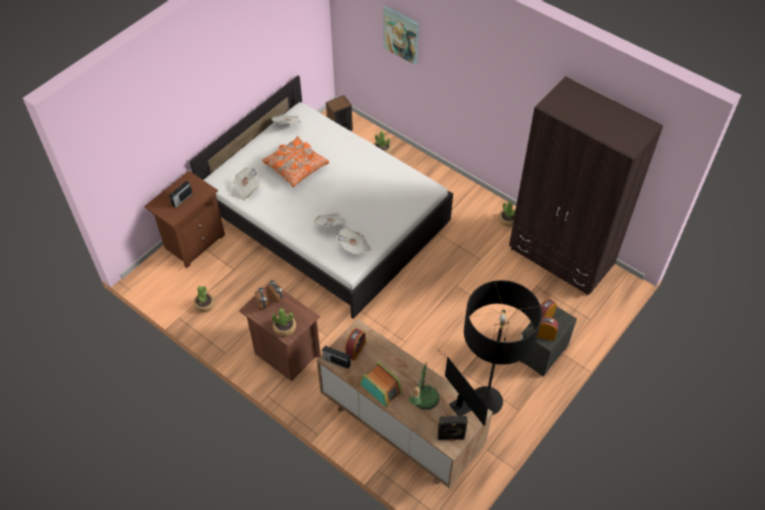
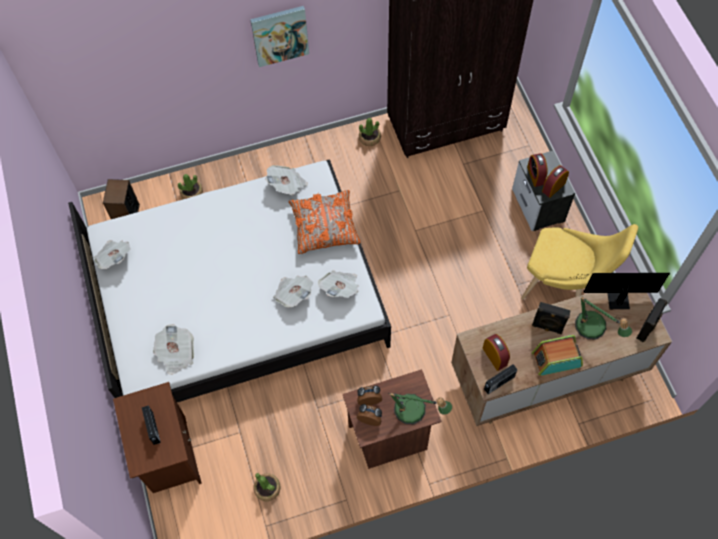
camera: 55 degrees left, 10 degrees up
orange pillow [262,136,329,187] -> orange pillow moved to [289,190,361,254]
potted plant [272,308,296,337] -> table lamp [388,393,452,424]
picture [384,6,419,65] -> picture moved to [250,6,309,67]
black floor lamp [464,280,542,415] -> yellow chair [521,224,638,299]
none -> newspaper [265,165,308,195]
none -> black speaker [532,302,571,334]

